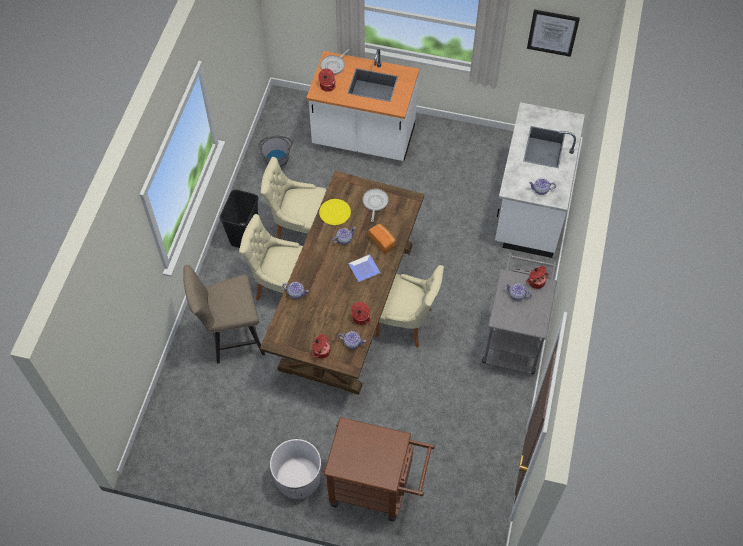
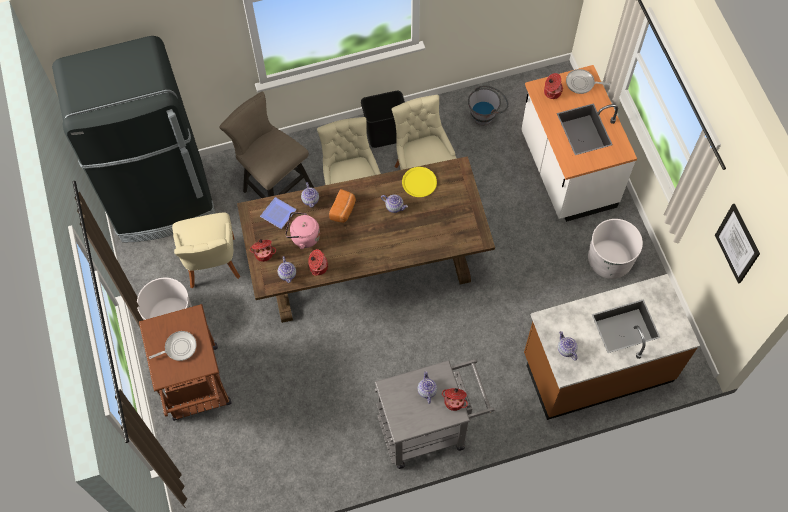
camera: 60 degrees right, 5 degrees up
plate [348,254,380,282] -> plate moved to [260,197,296,229]
frying pan [362,189,389,222] -> frying pan moved to [149,331,197,361]
bread [368,224,396,254] -> bread moved to [329,189,356,223]
beige chair [376,265,444,348] -> beige chair moved to [172,213,240,288]
white counter [495,102,585,258] -> brown counter [524,274,700,420]
none -> black fridge [52,36,215,242]
none -> pink kettle [285,212,320,249]
none -> white planter [588,219,643,279]

